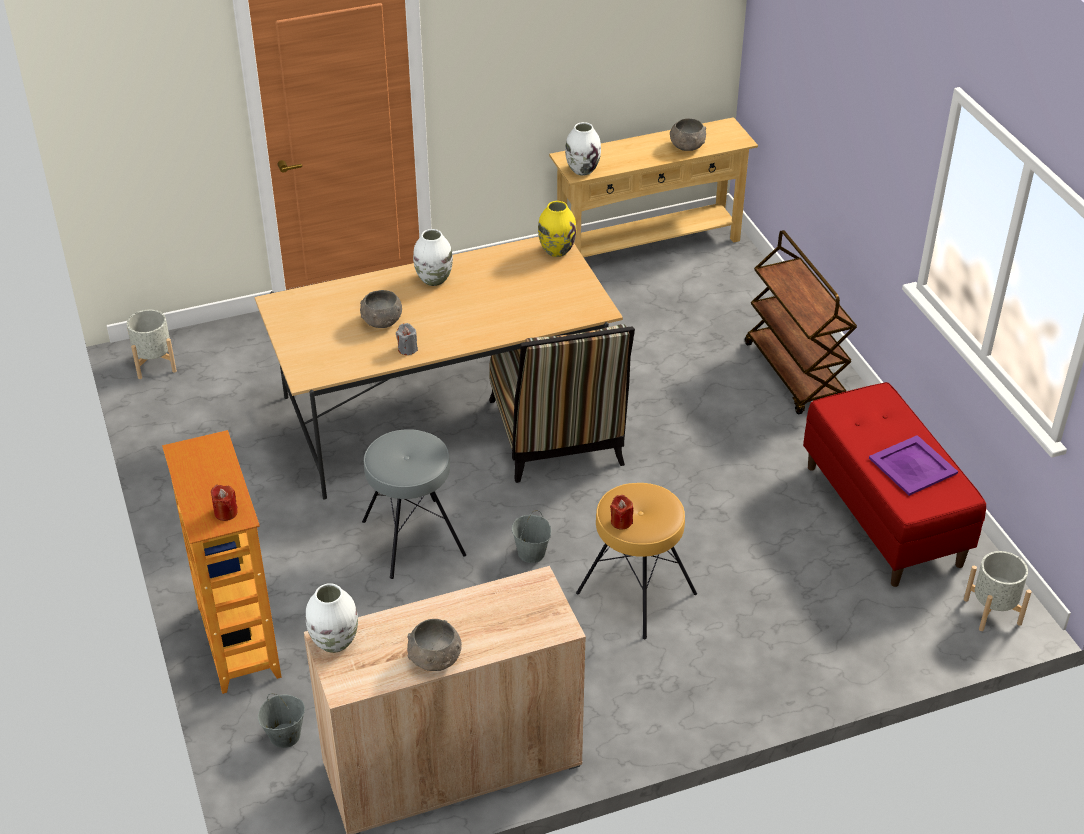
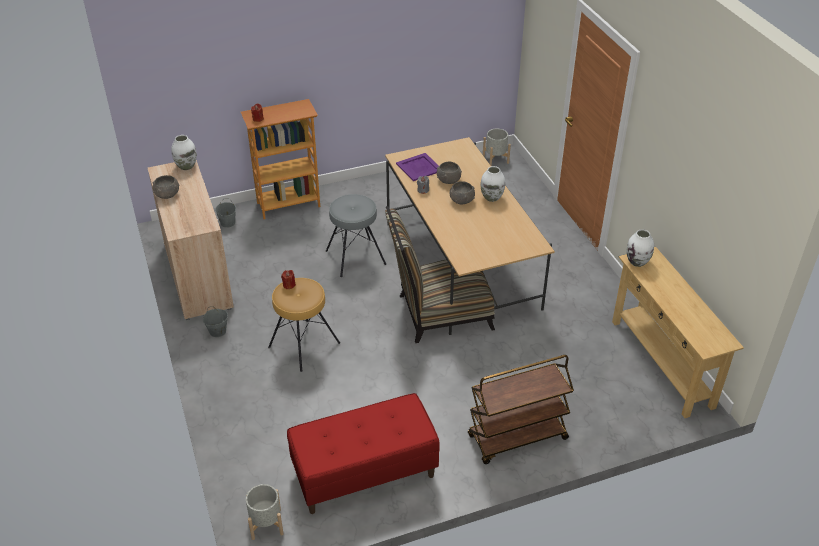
camera: 90 degrees right, 0 degrees up
grey bucket [512,510,551,563] -> grey bucket moved to [203,306,228,337]
yellow vase [538,201,576,257] -> none
grey bowl [670,118,706,151] -> grey bowl moved to [450,181,475,205]
purple tray [869,435,958,496] -> purple tray moved to [396,153,439,181]

